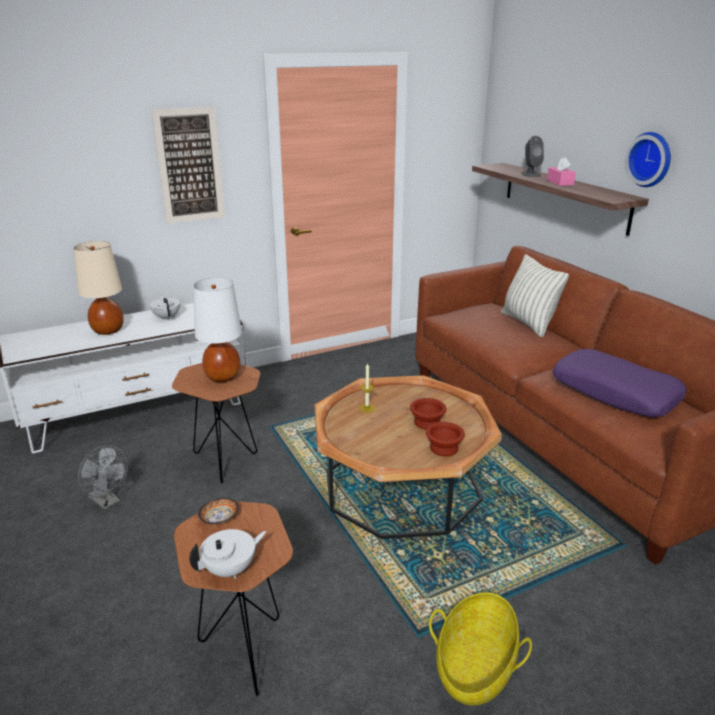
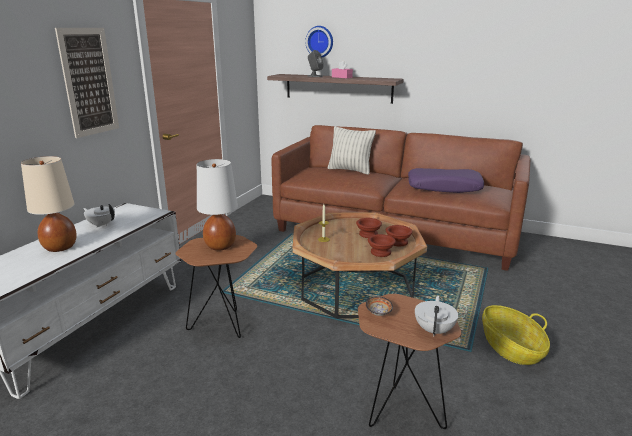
camera: 40 degrees left, 5 degrees down
grey fan [78,446,128,509] -> none
wall clock [625,132,671,187] -> wall clock moved to [305,26,333,57]
none -> brown bowl [368,234,396,257]

